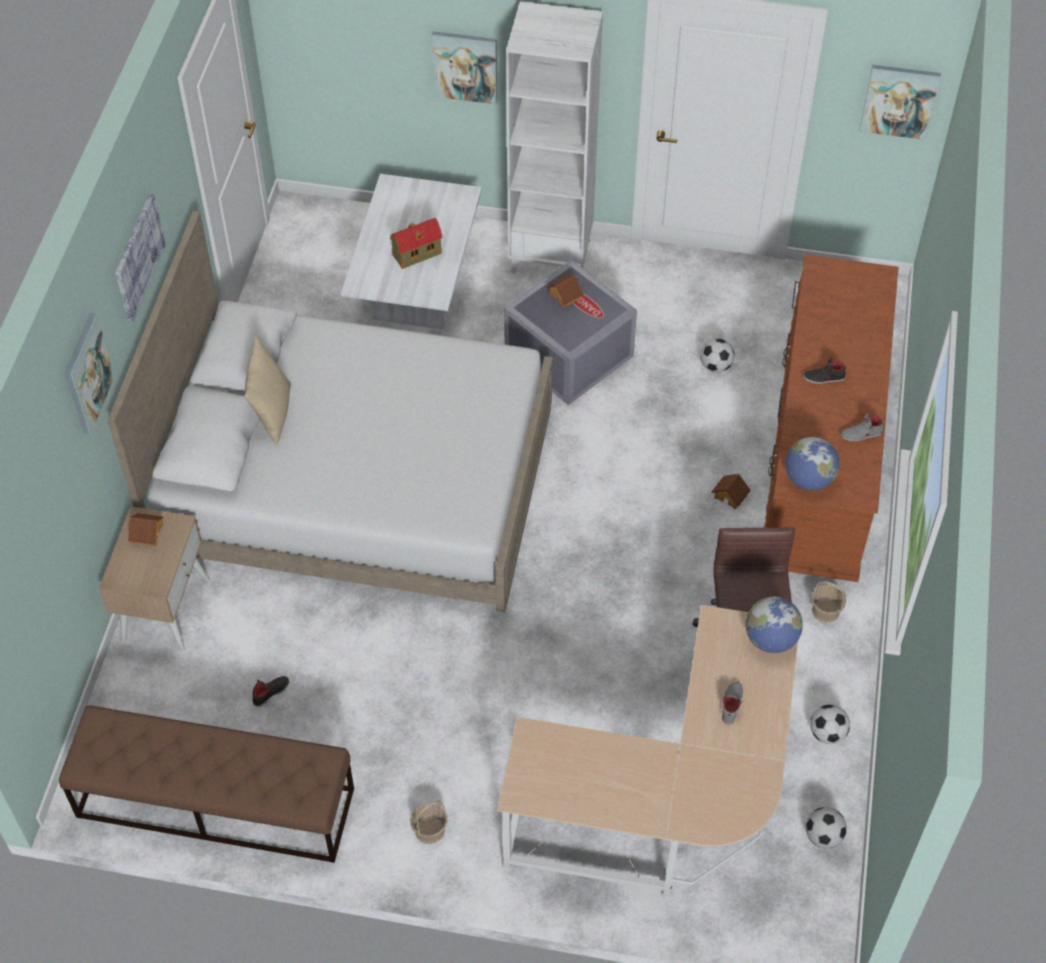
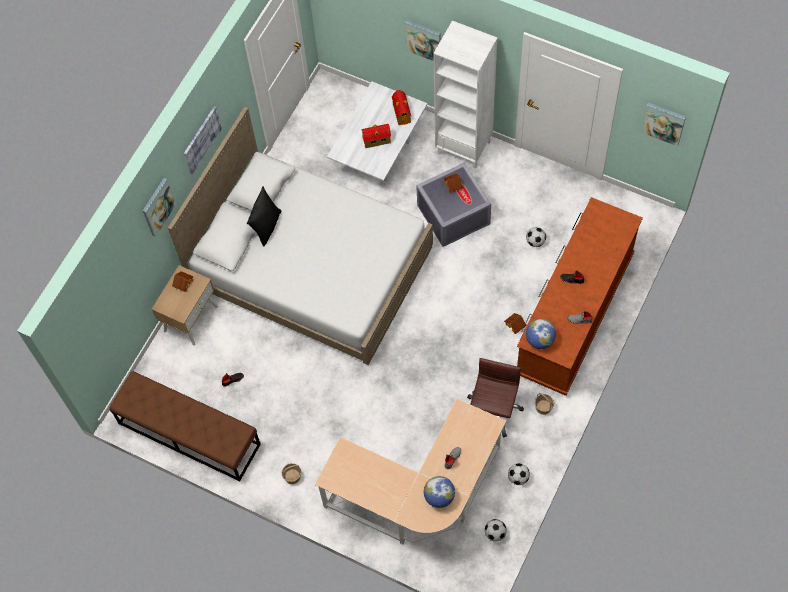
camera: 20 degrees right, 10 degrees up
beige pillow [244,336,291,445] -> black pillow [247,187,281,247]
globe [746,596,803,653] -> globe moved to [424,476,455,508]
none -> toy house [392,90,411,125]

